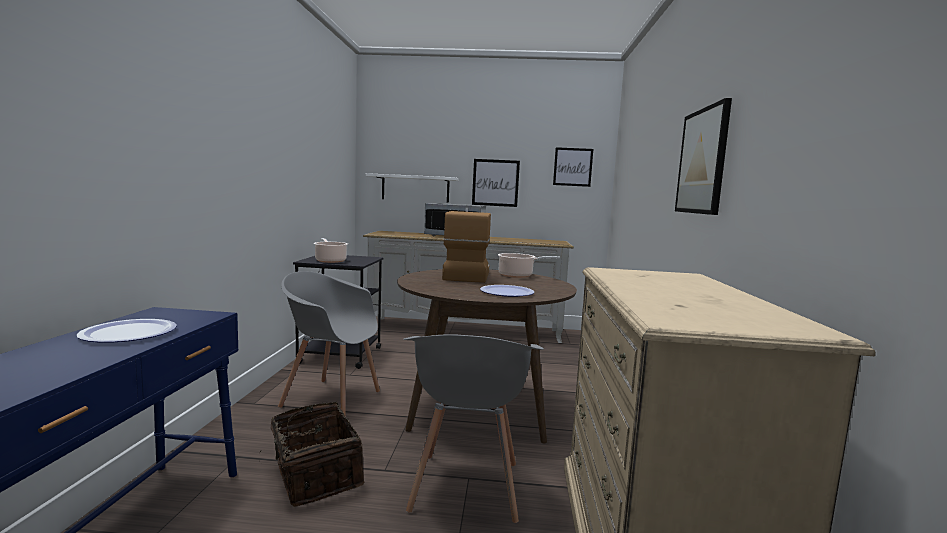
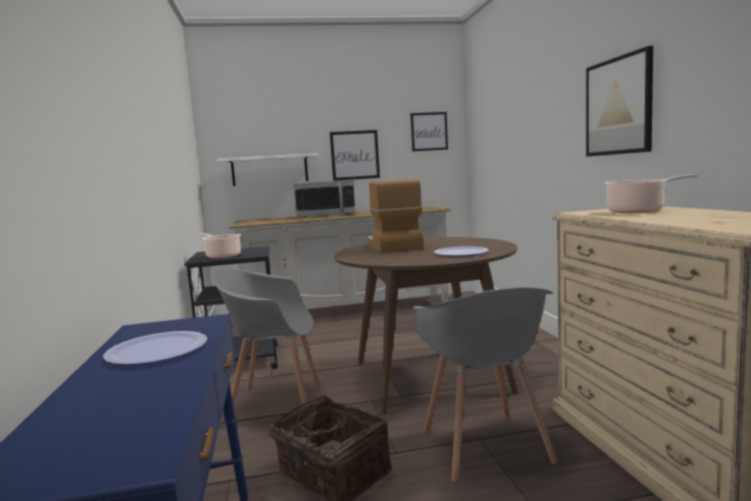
camera: 15 degrees left, 0 degrees up
cooking pot [498,253,560,278] -> cooking pot moved to [604,174,698,213]

